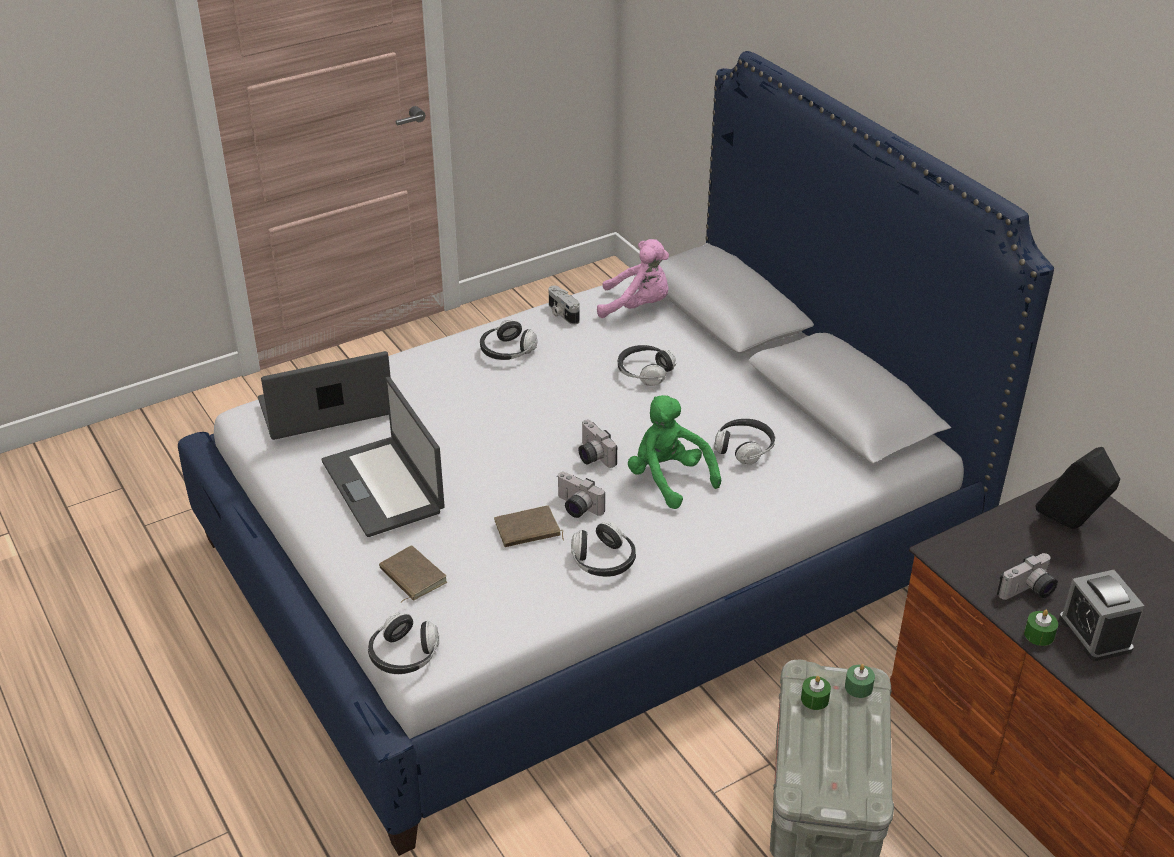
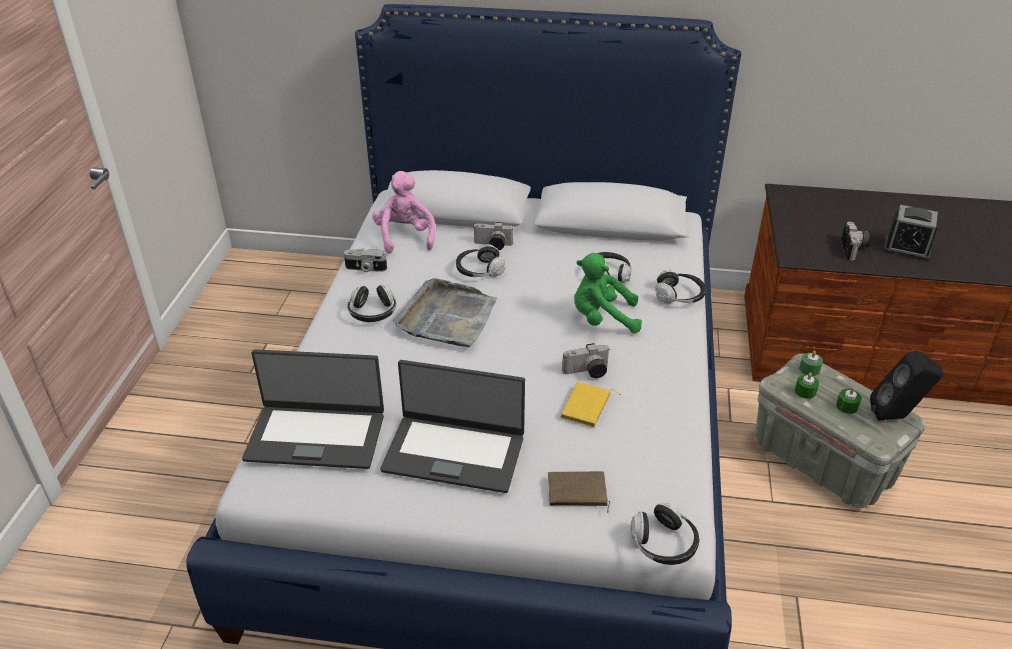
camera: 50 degrees left, 0 degrees up
laptop [258,351,391,440] -> laptop turned 105 degrees counterclockwise [242,349,384,469]
brown book [494,505,564,547] -> yellow book [560,382,621,428]
headphones [571,522,636,577] -> headphones moved to [655,270,706,303]
camera [579,420,617,468] -> camera moved to [473,222,514,250]
pink plush toy [597,239,669,318] -> pink plush toy turned 60 degrees counterclockwise [372,171,436,253]
green candle [1024,610,1058,646] -> green candle moved to [836,387,862,414]
black speaker [1036,447,1120,529] -> black speaker moved to [870,351,943,421]
none -> grey tray [393,278,497,347]

